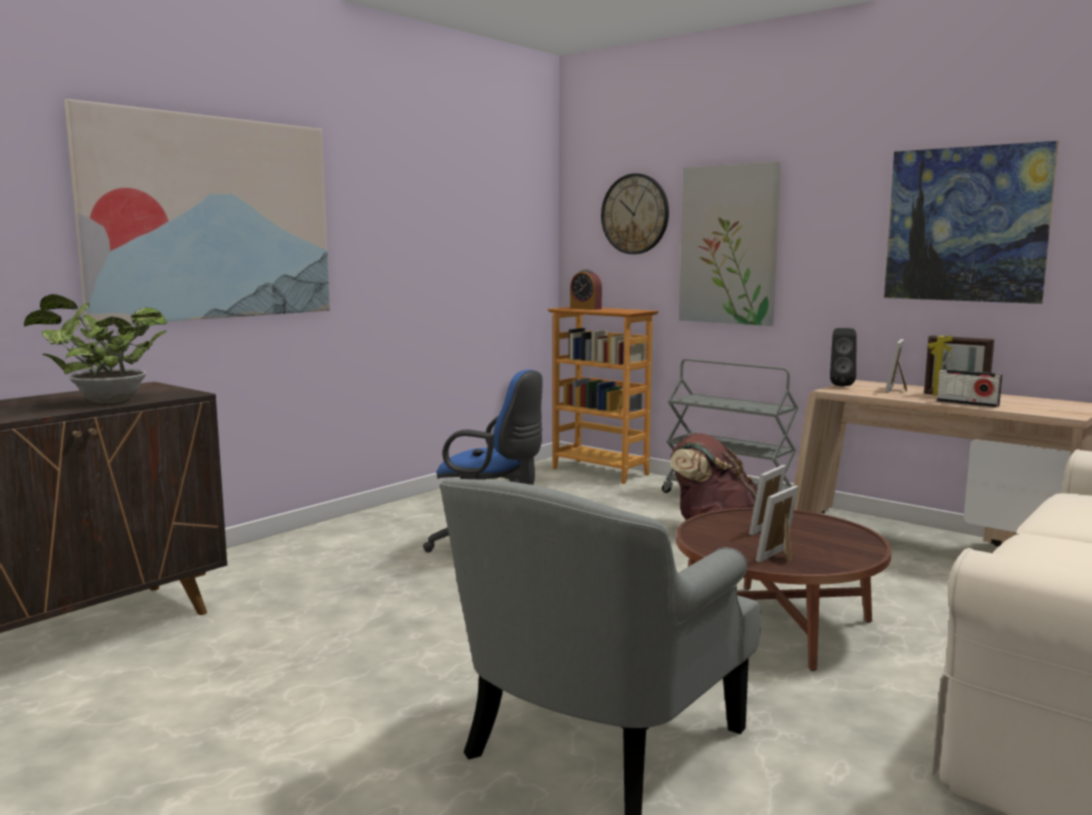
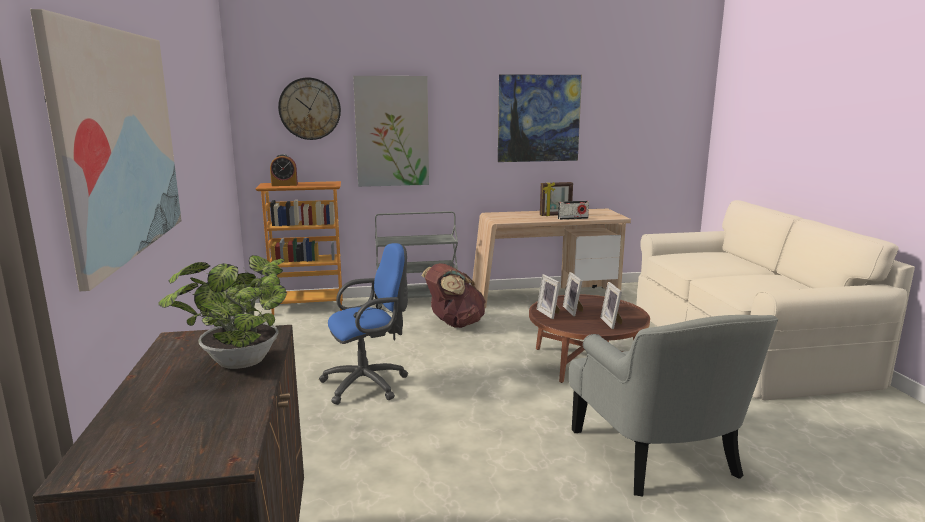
camera: 50 degrees left, 5 degrees up
black speaker [830,328,857,386] -> none
picture frame [885,339,907,393] -> picture frame moved to [537,274,560,319]

